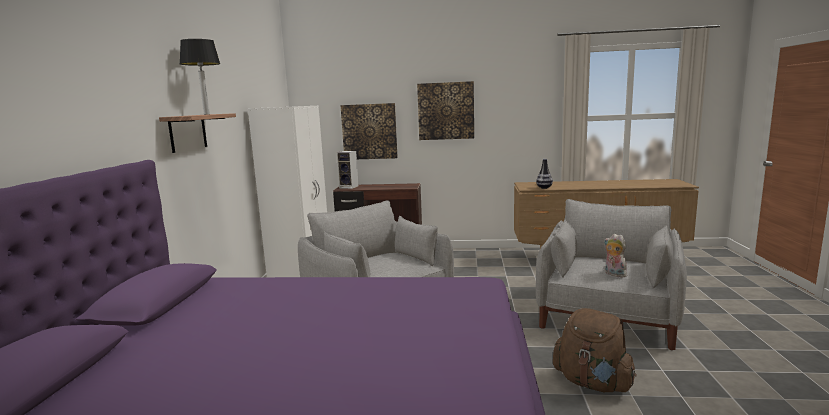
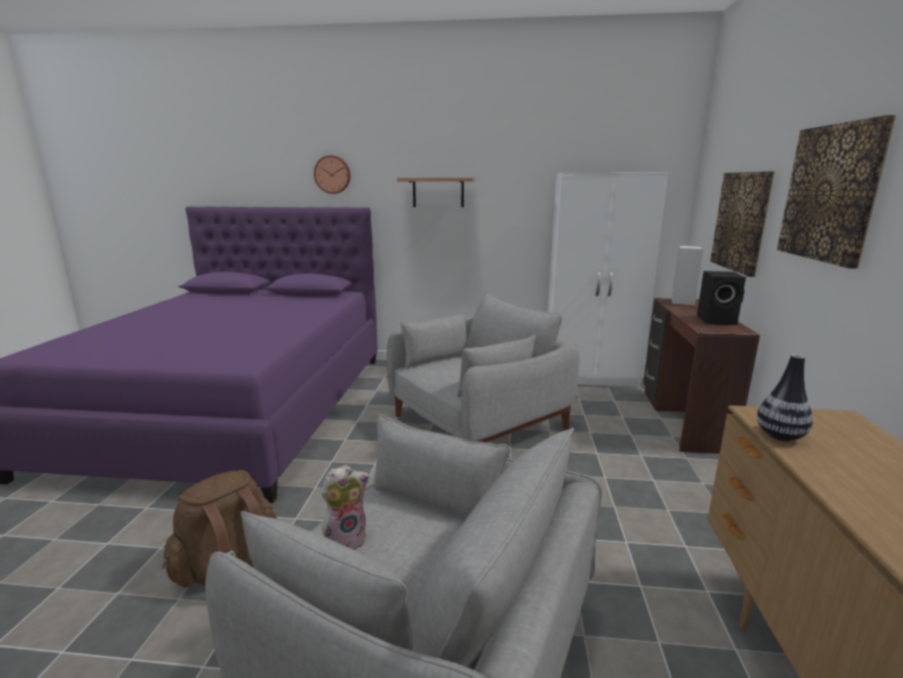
camera: 90 degrees right, 5 degrees up
table lamp [179,39,220,115] -> none
none -> wall clock [314,155,351,194]
none -> black speaker [697,271,746,325]

